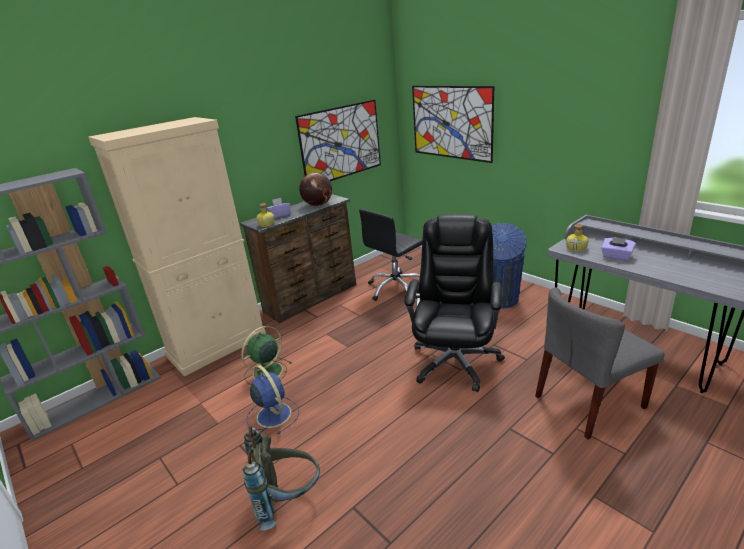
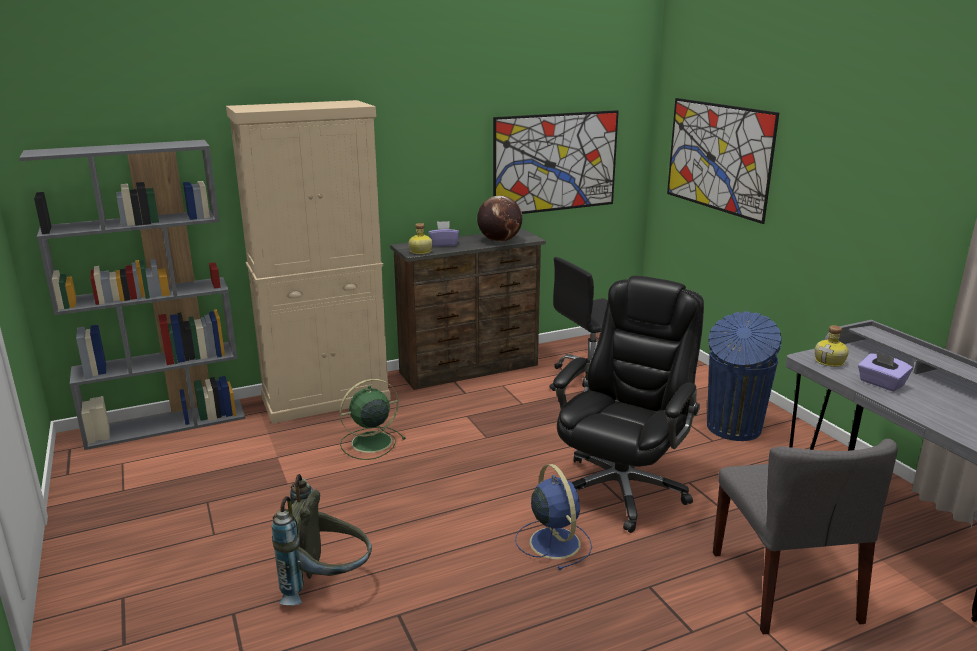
camera: 15 degrees right, 5 degrees down
blue fan [246,365,299,434] -> blue fan moved to [515,464,592,570]
grey chair [535,287,664,439] -> grey chair turned 90 degrees counterclockwise [713,439,898,634]

